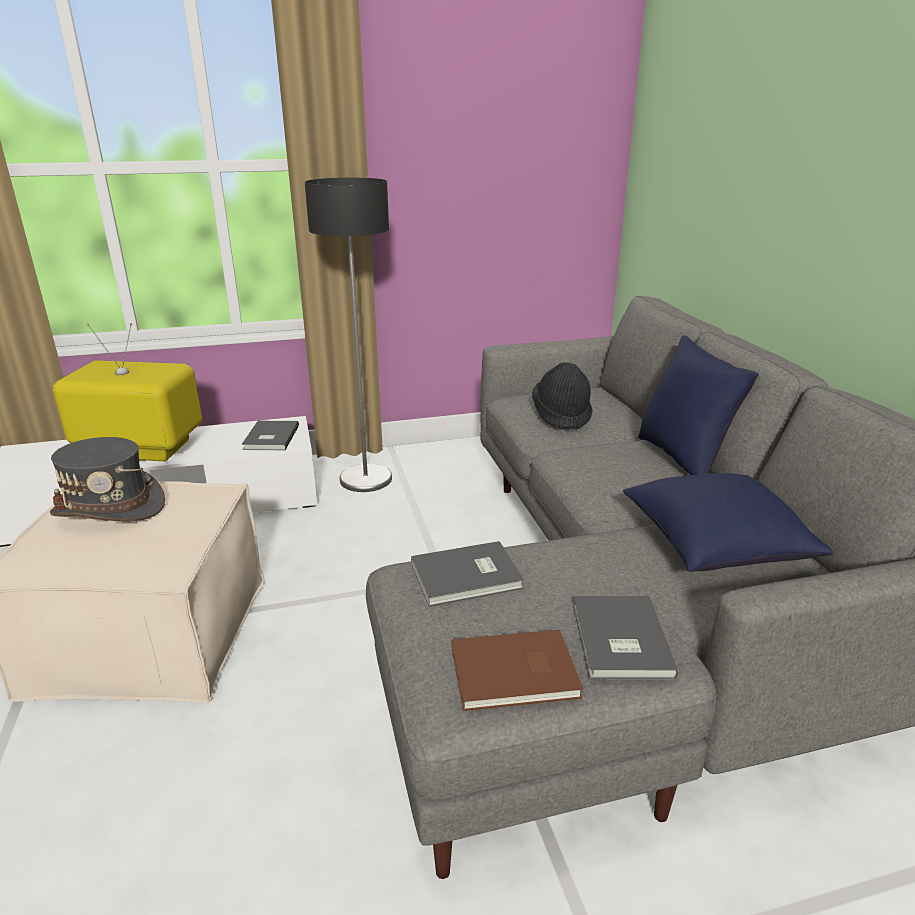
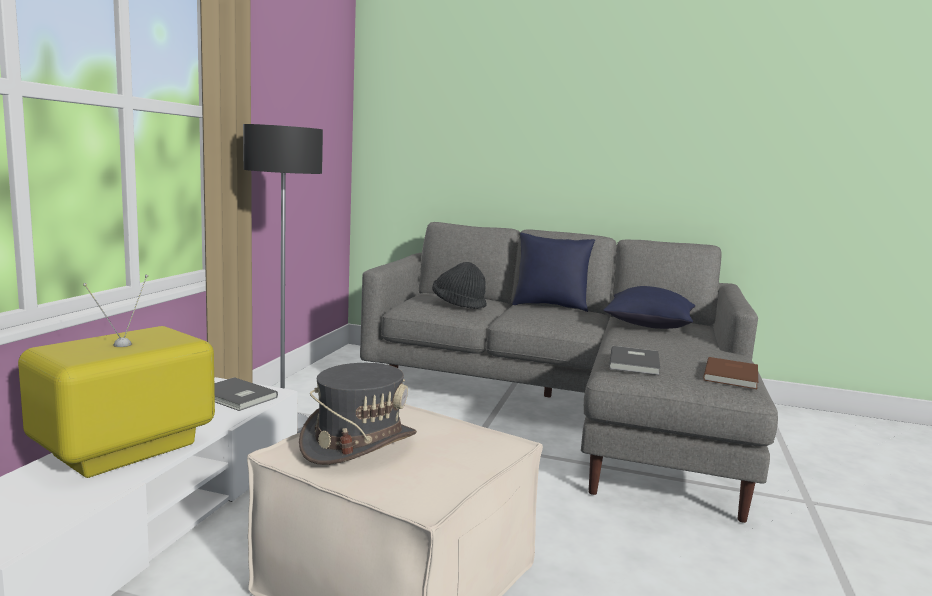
camera: 60 degrees left, 15 degrees down
grey book [573,596,678,679] -> none

